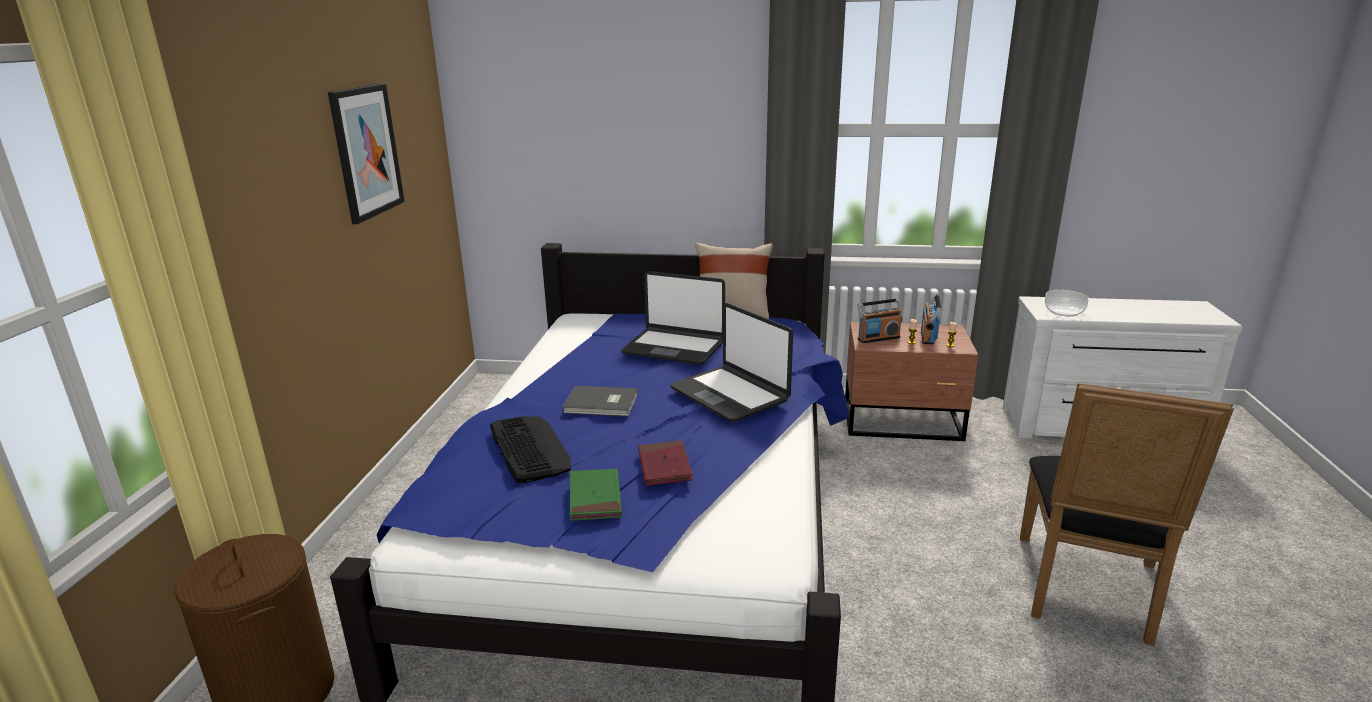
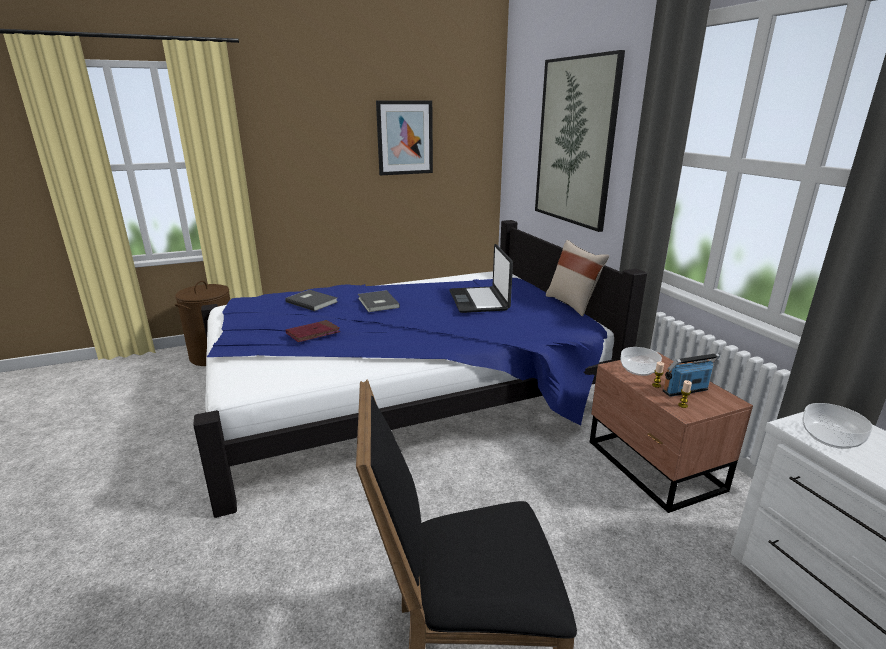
camera: 60 degrees right, 0 degrees up
keyboard [490,416,571,483] -> grey book [285,290,338,311]
green book [570,469,622,521] -> none
laptop [670,303,793,422] -> none
radio [857,298,902,343] -> bowl [621,347,662,376]
none -> picture [535,50,625,232]

